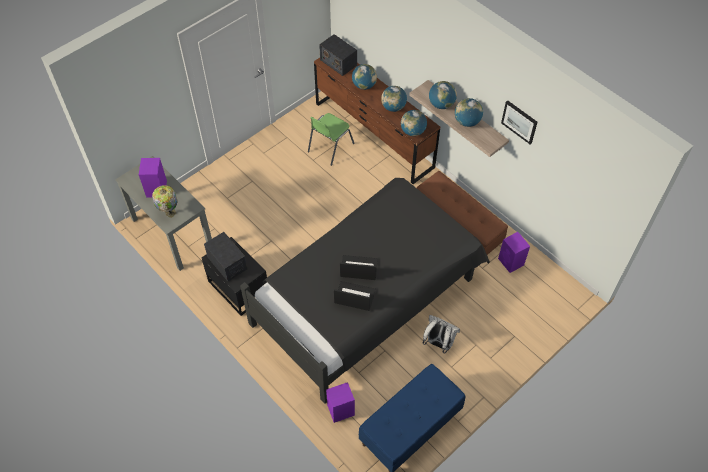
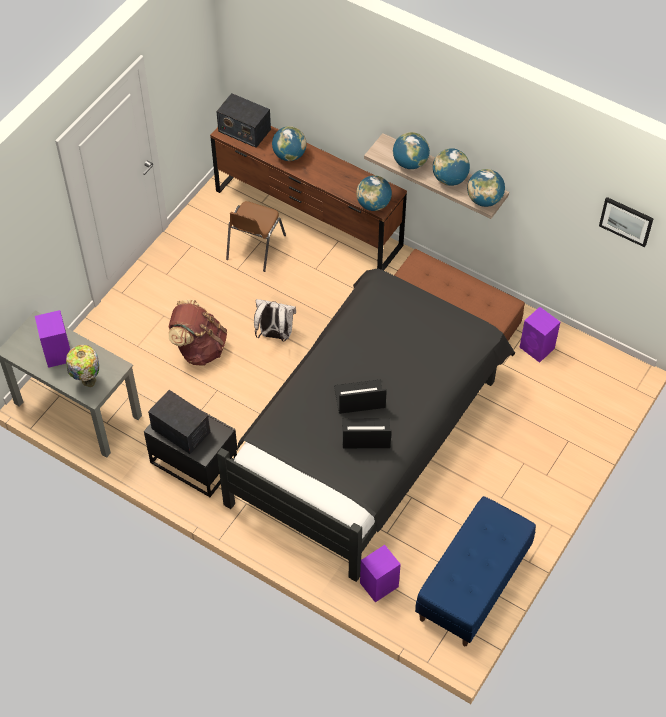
camera: 15 degrees left, 0 degrees up
green chair [308,113,355,166] -> brown chair [226,201,286,272]
globe [381,86,407,112] -> globe moved to [467,169,505,207]
white backpack [423,315,460,354] -> white backpack moved to [254,299,296,341]
picture [501,100,538,144] -> picture moved to [599,197,654,247]
none -> brown backpack [169,299,227,366]

